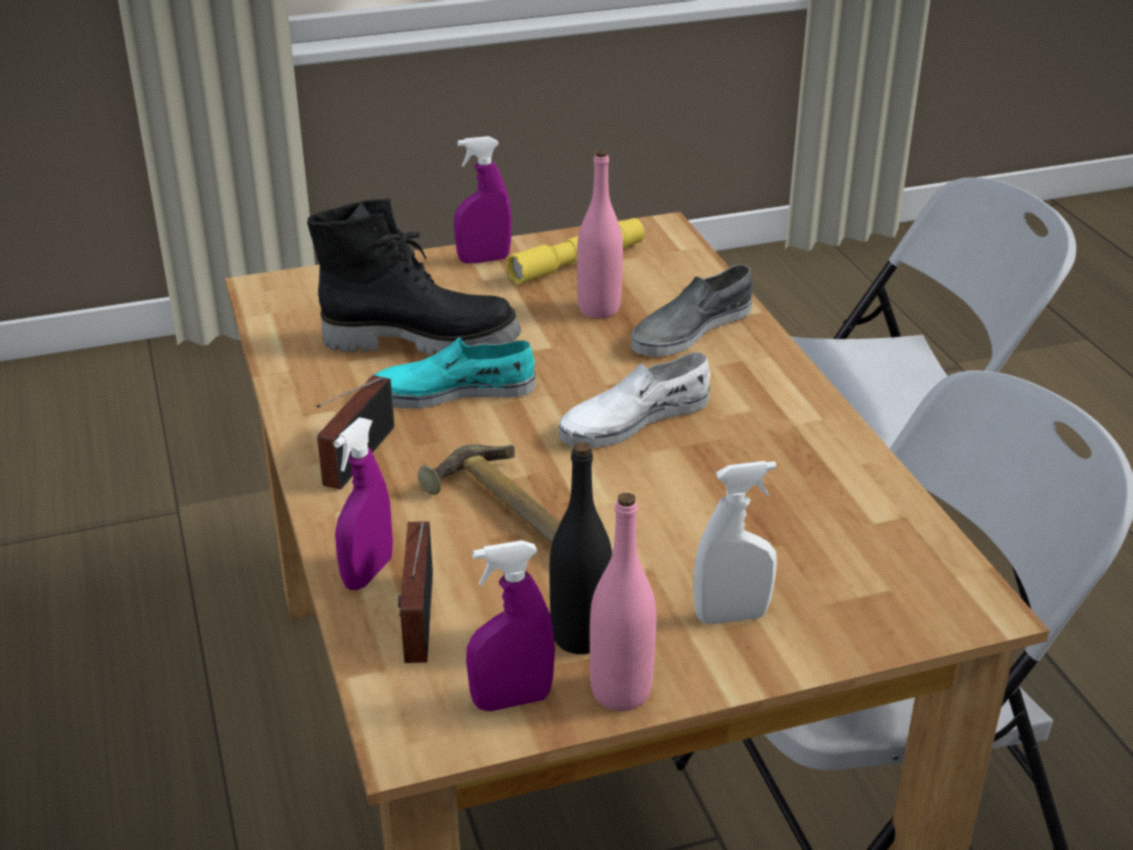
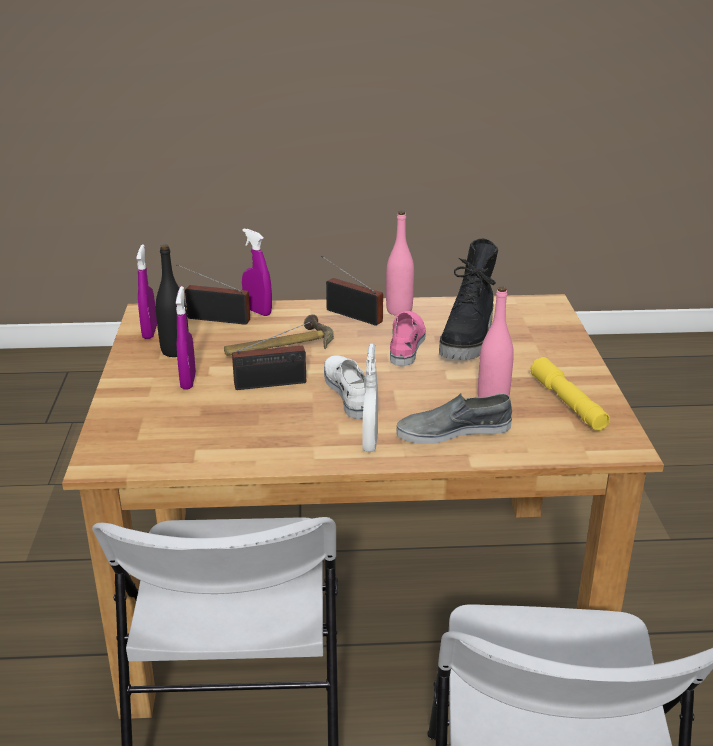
camera: 105 degrees right, 5 degrees down
turquoise shoe [368,338,536,409] -> pink shoe [390,311,426,366]
purple spray bottle [454,136,512,264] -> purple spray bottle moved to [176,286,196,389]
pink bottle [590,493,656,711] -> pink bottle moved to [386,211,414,316]
grey shoe [631,265,753,357] -> grey shoe turned 75 degrees counterclockwise [396,393,512,444]
white spray bottle [693,461,777,624] -> white spray bottle moved to [362,344,378,452]
none -> radio [232,321,312,390]

